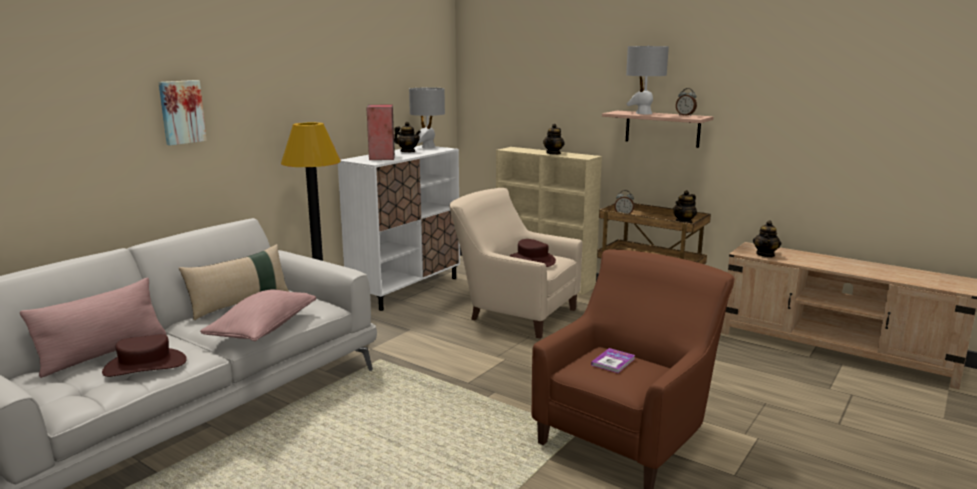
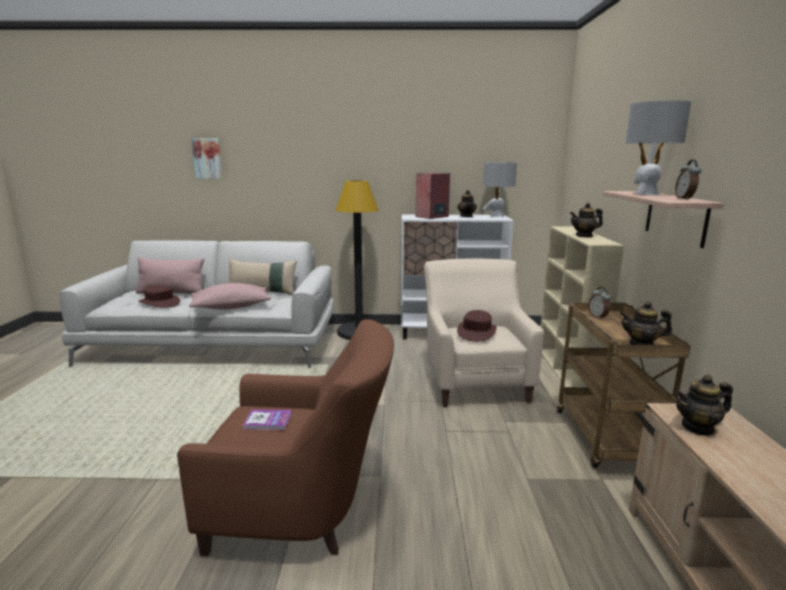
camera: 55 degrees right, 0 degrees up
picture [158,80,207,145] -> picture moved to [191,138,223,179]

